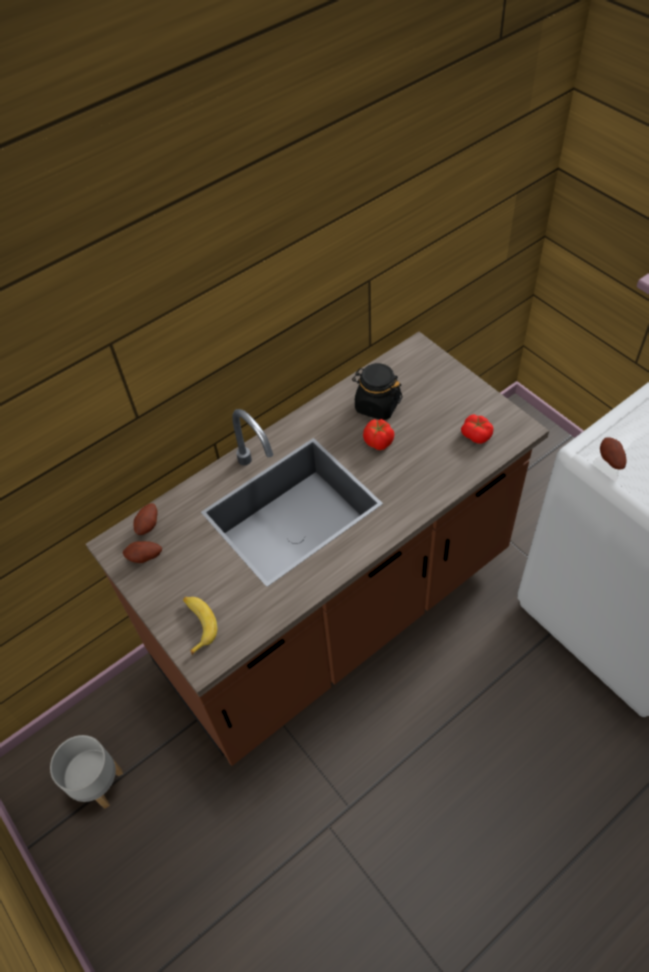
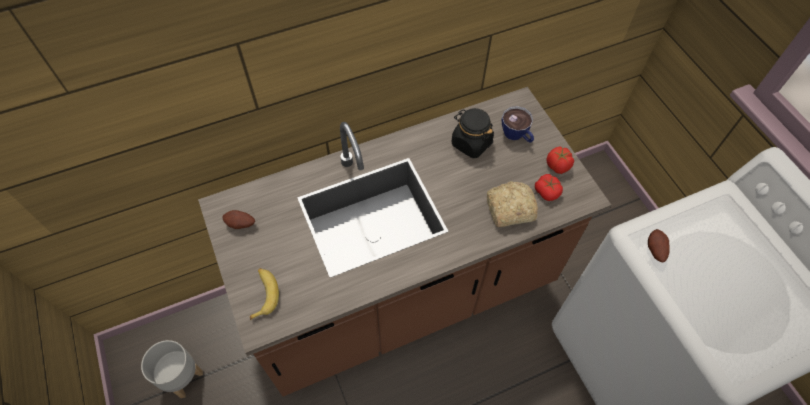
camera: 10 degrees right, 5 degrees up
potato [133,503,157,535] -> none
tomato [363,419,394,450] -> tomato moved to [546,146,574,174]
none -> bread [487,181,538,227]
none -> cup [502,106,534,143]

